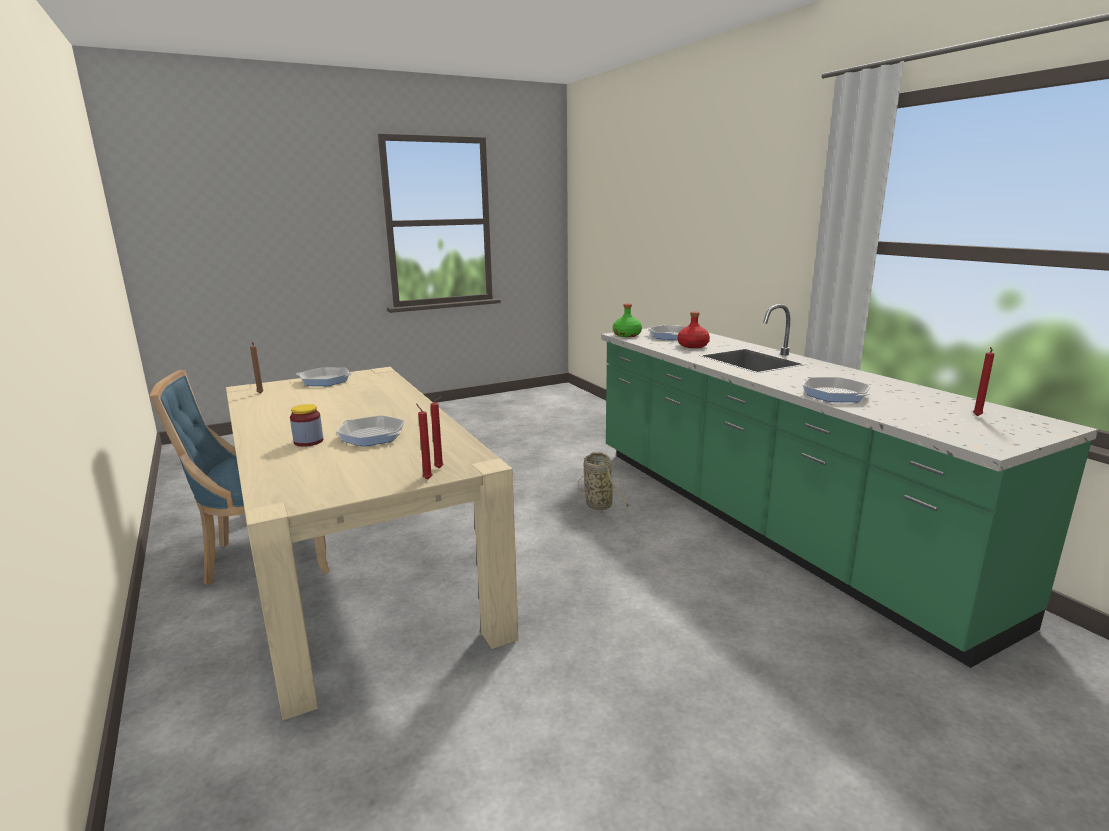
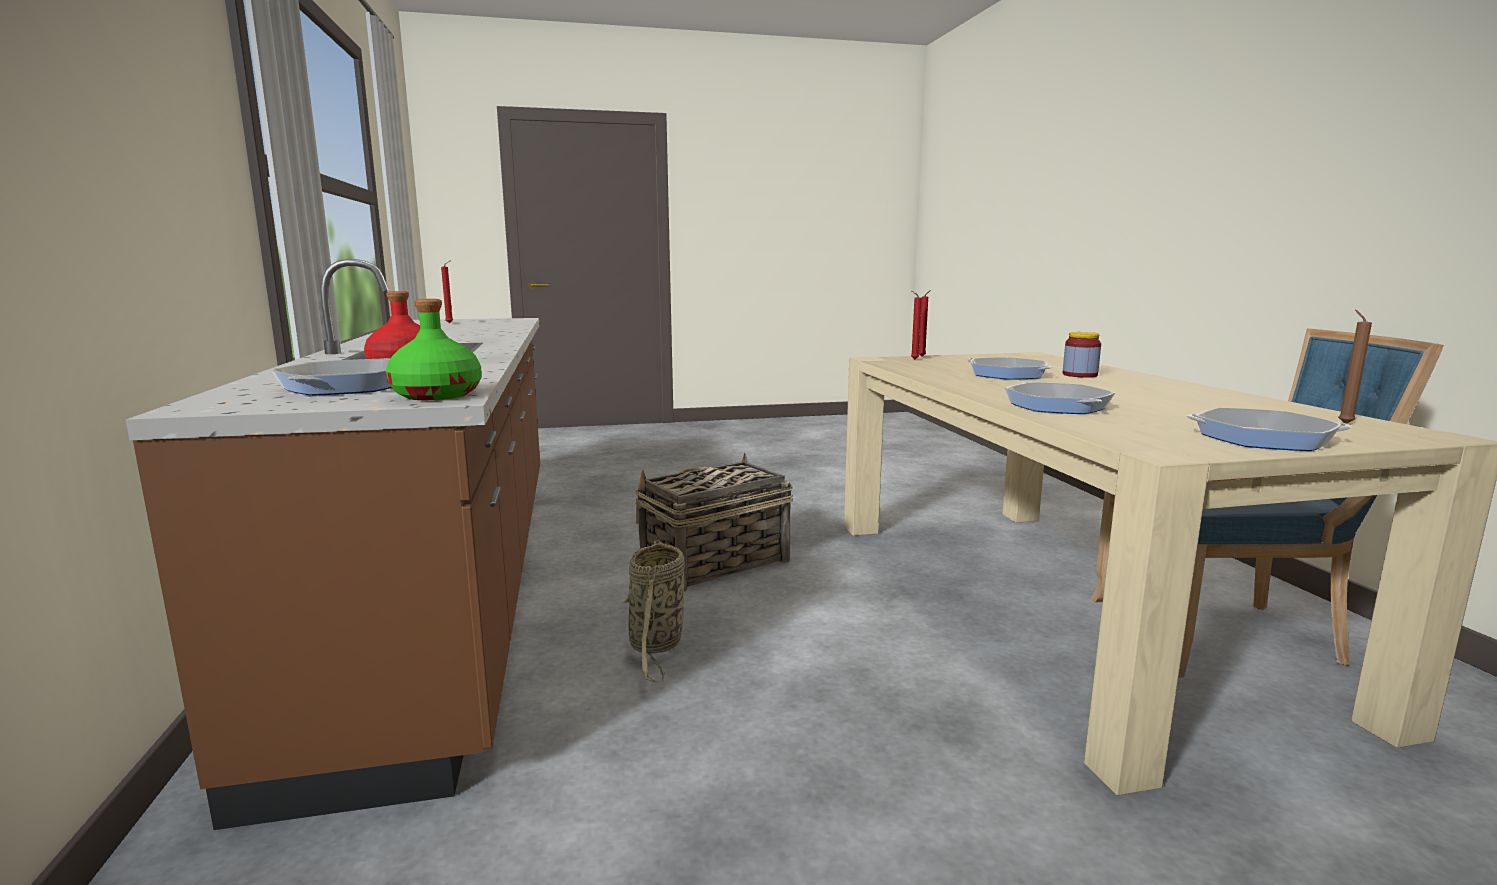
camera: 165 degrees left, 5 degrees down
green counter [601,304,1098,668] -> brown counter [126,259,540,830]
frying pan [803,377,870,402] -> frying pan moved to [1005,382,1115,414]
none -> basket [635,453,793,592]

